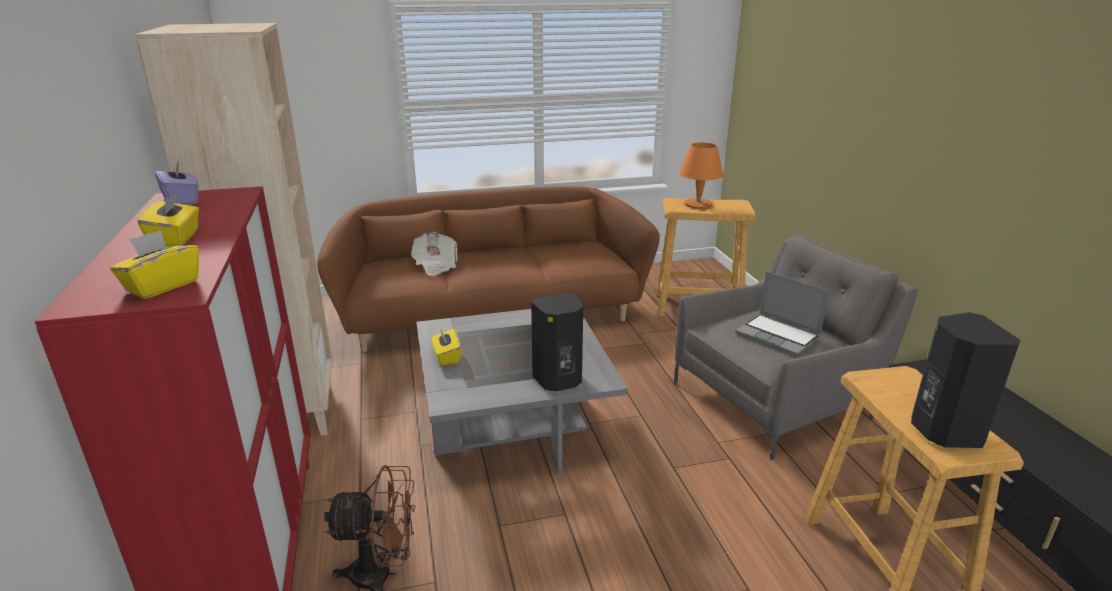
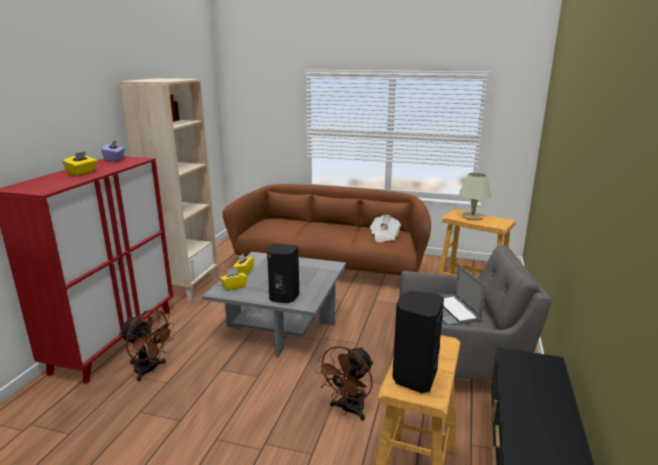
camera: 30 degrees right, 5 degrees down
yellow tissue box [110,230,199,299] -> yellow tissue box moved to [220,268,247,291]
newspaper [411,232,458,276] -> newspaper moved to [370,215,401,242]
orange table lamp [679,142,723,209] -> beige table lamp [459,173,491,220]
none -> brown fan [315,346,373,421]

